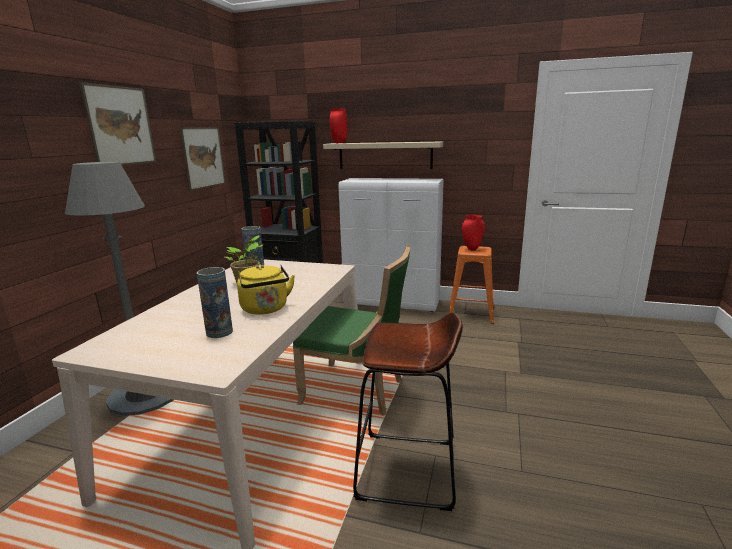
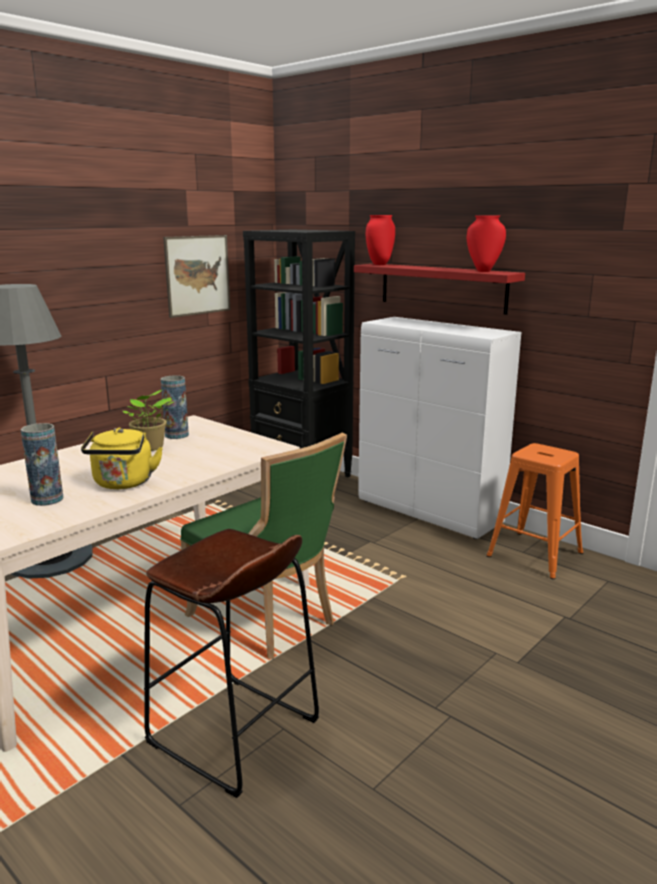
camera: 25 degrees right, 0 degrees up
picture [79,82,156,165] -> none
beige shelf [323,141,443,169] -> red shelf [354,264,525,315]
red vase [462,215,485,251] -> red vase moved to [467,215,506,272]

